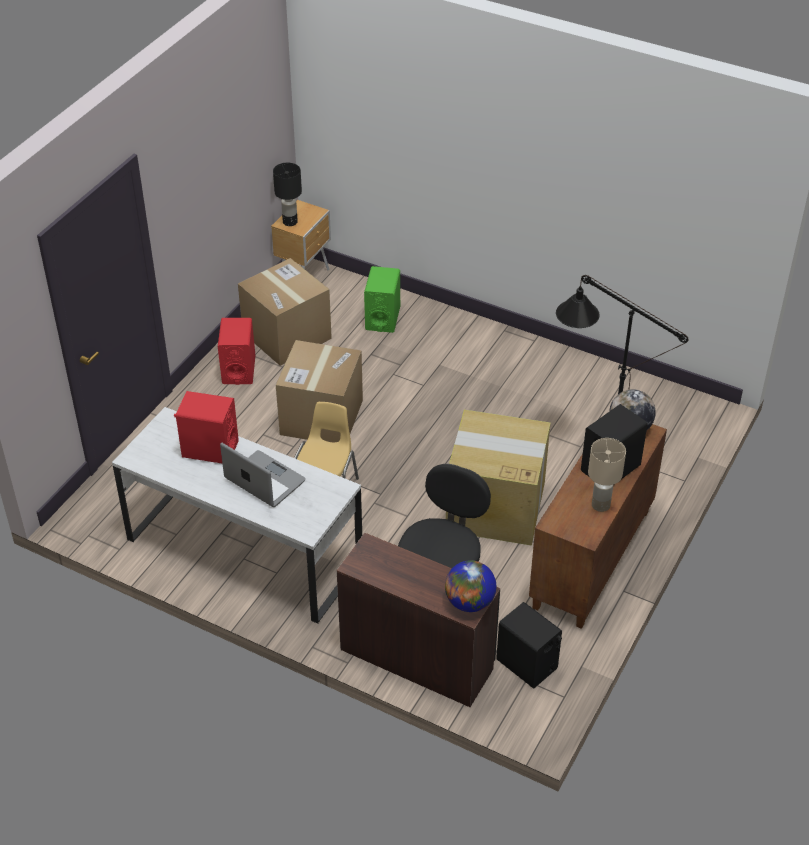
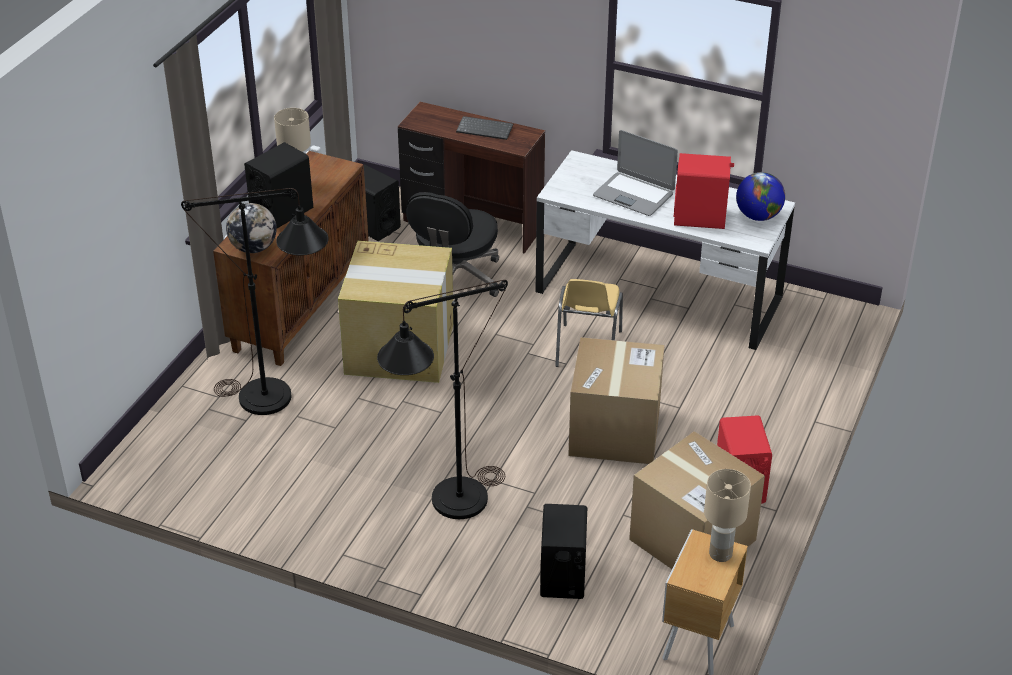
camera: 175 degrees right, 5 degrees down
black table lamp [273,163,302,226] -> beige table lamp [704,469,751,562]
green speaker [364,266,400,333] -> black speaker [540,504,587,599]
globe [445,560,496,612] -> globe moved to [736,172,785,221]
none -> black floor lamp [377,280,508,519]
none -> keyboard [456,116,513,140]

